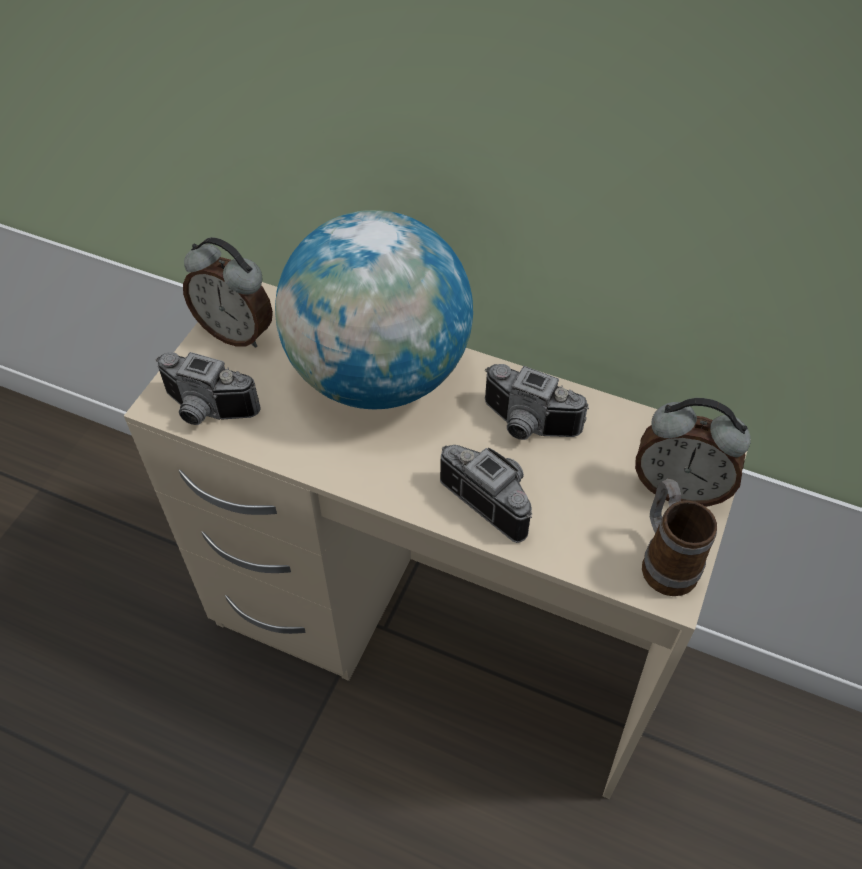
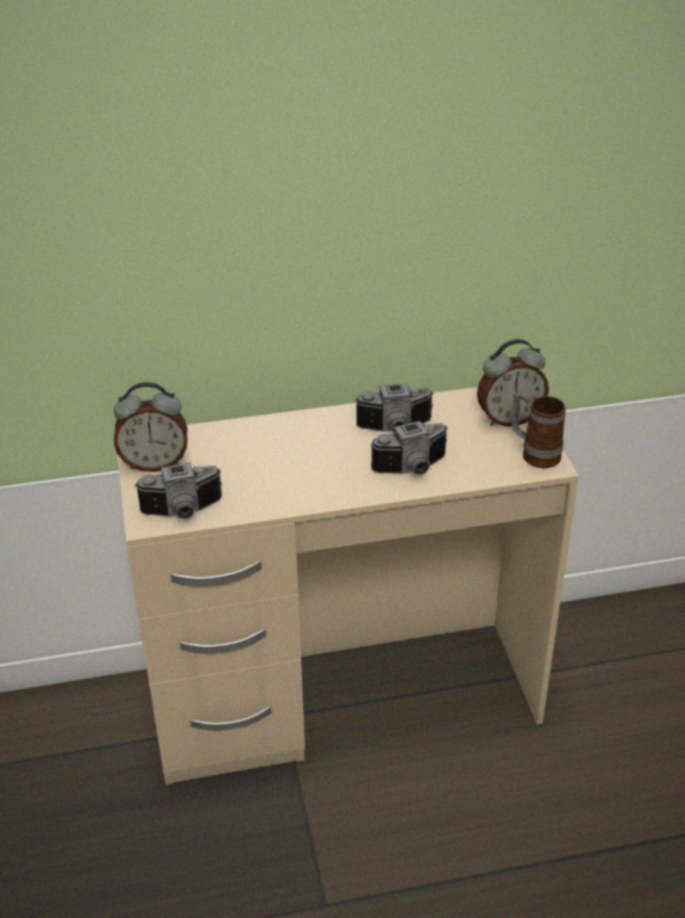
camera: 35 degrees left, 15 degrees down
globe [275,210,473,409] -> none
camera [440,445,532,543] -> camera turned 150 degrees clockwise [370,421,448,475]

